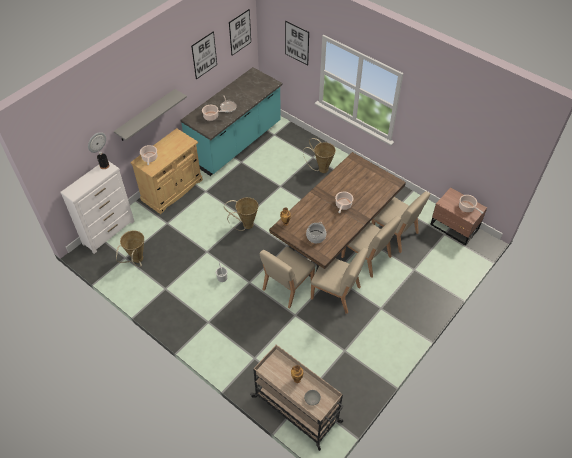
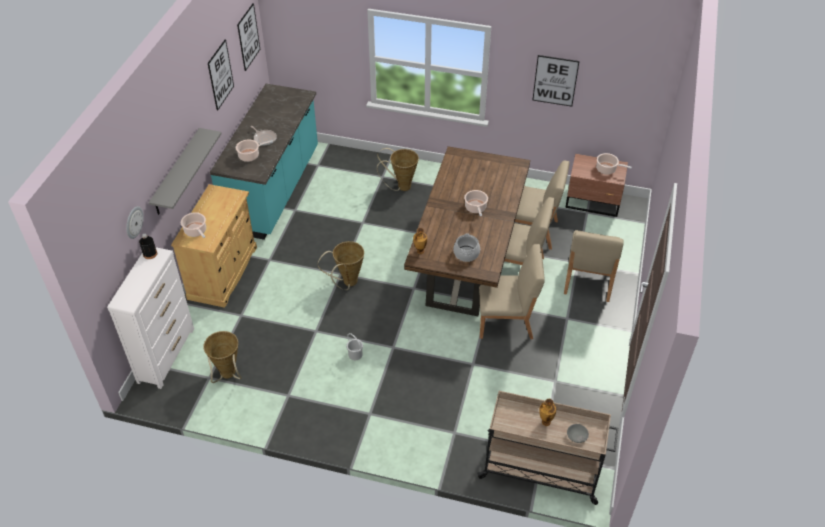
camera: 25 degrees left, 5 degrees down
beige chair [260,247,315,309] -> beige chair moved to [564,230,624,302]
picture [285,21,309,66] -> picture moved to [533,55,580,107]

